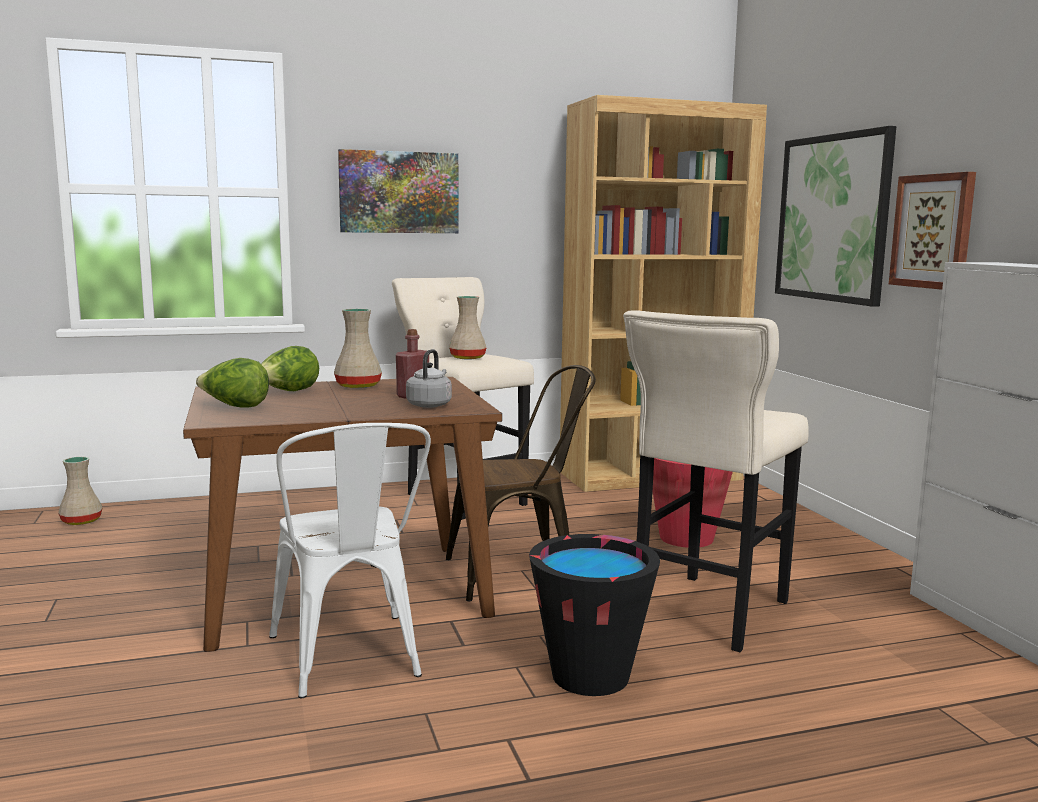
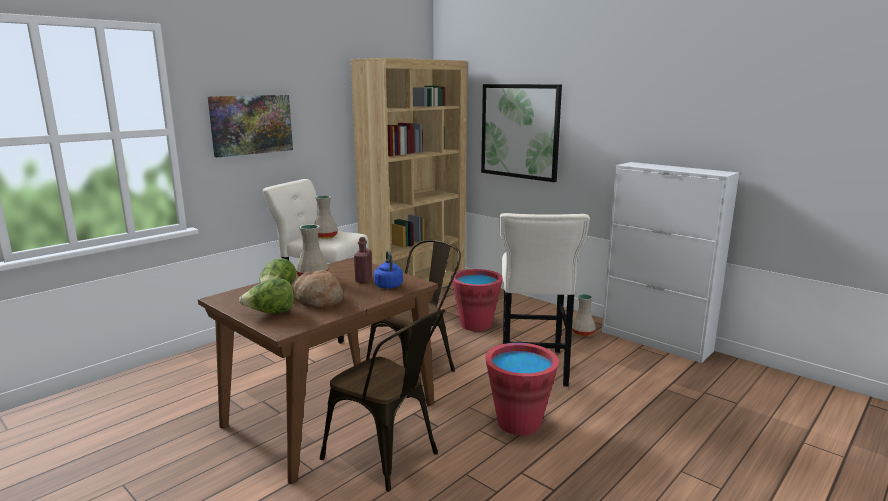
camera: 30 degrees left, 5 degrees up
beige vase [58,457,102,525] -> beige vase moved to [572,294,596,337]
white chair [269,423,431,698] -> brown chair [320,309,445,492]
grey kettle [406,349,452,408] -> blue kettle [374,250,403,289]
black bucket [529,534,660,696] -> red bucket [485,343,559,435]
picture [889,172,976,290] -> none
none -> bread [293,270,344,308]

